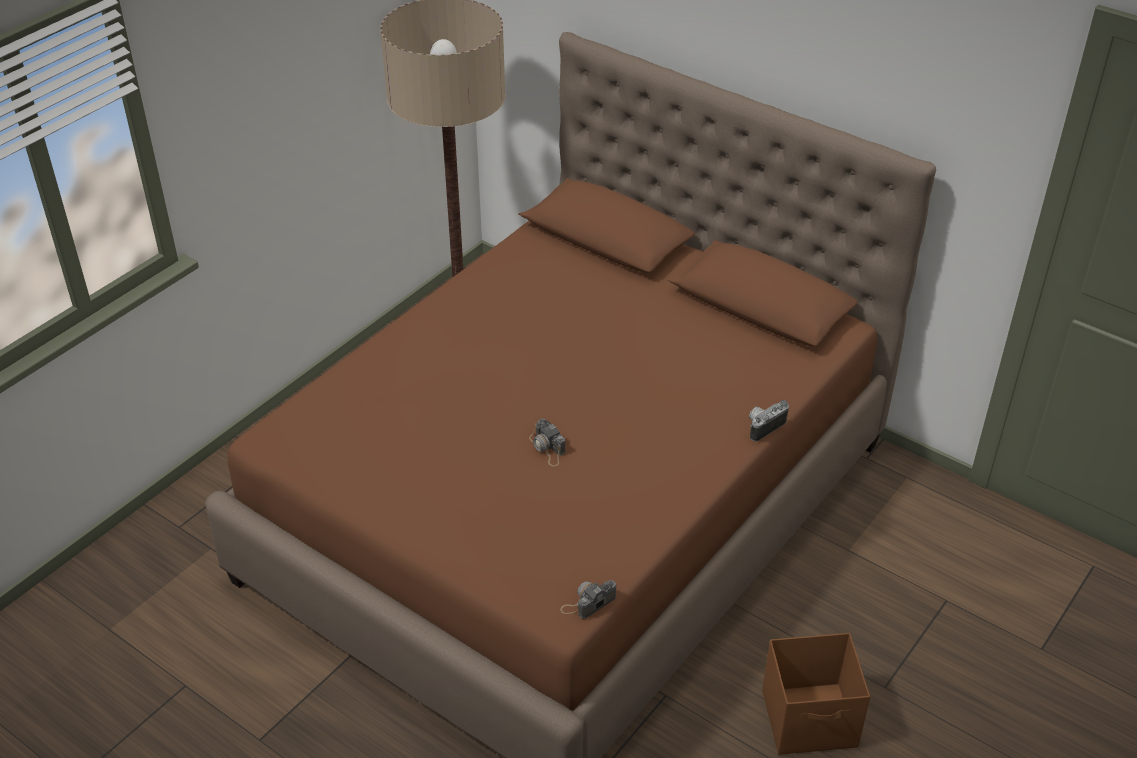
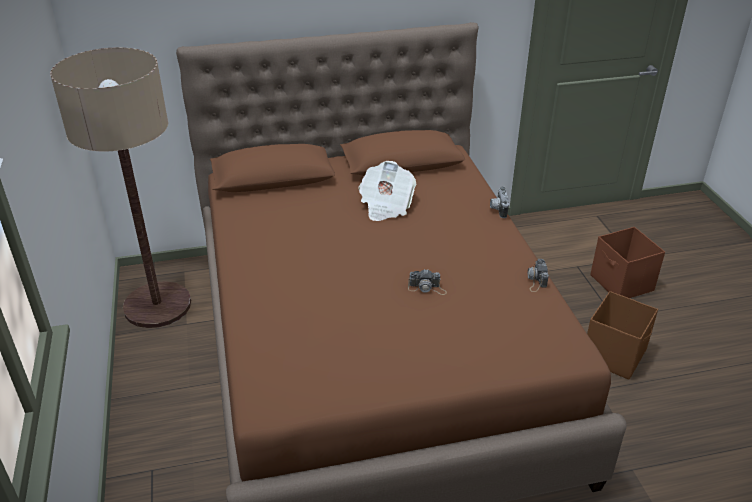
camera: 50 degrees left, 5 degrees down
camera [560,580,616,619] -> camera moved to [528,259,549,292]
none -> newspaper [358,161,416,221]
none -> brown storage box [590,227,665,298]

